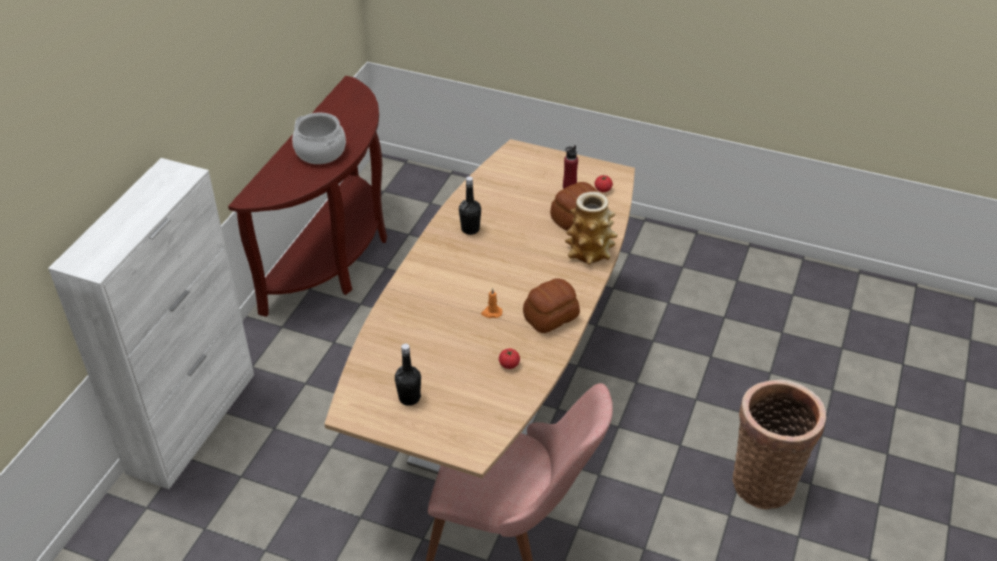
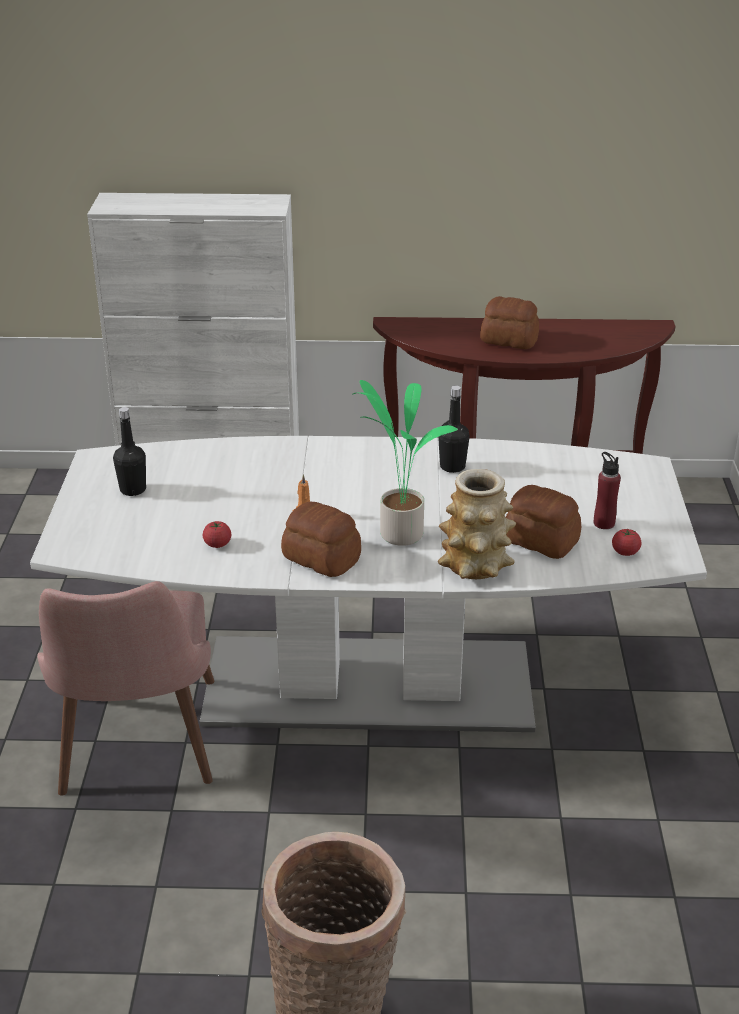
camera: 70 degrees right, 10 degrees down
cooking pot [292,113,346,164] -> bread [480,296,539,349]
brown dining table [324,139,635,478] -> white dining table [30,436,707,732]
none -> potted plant [352,380,458,546]

